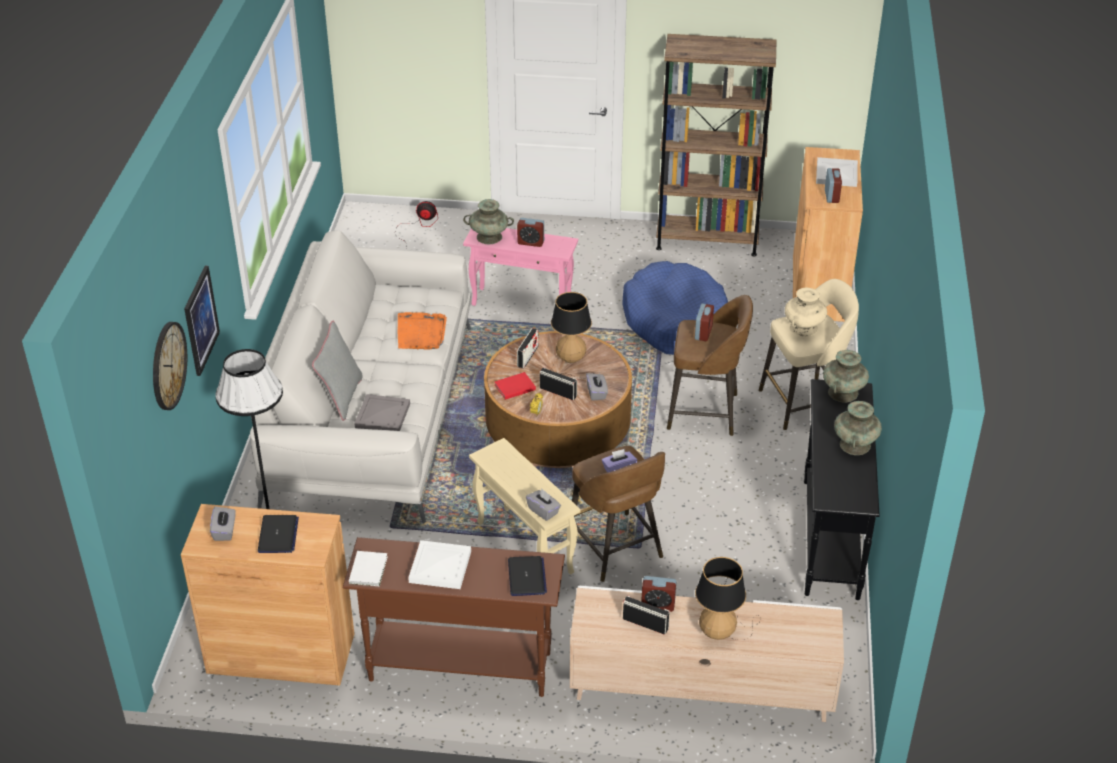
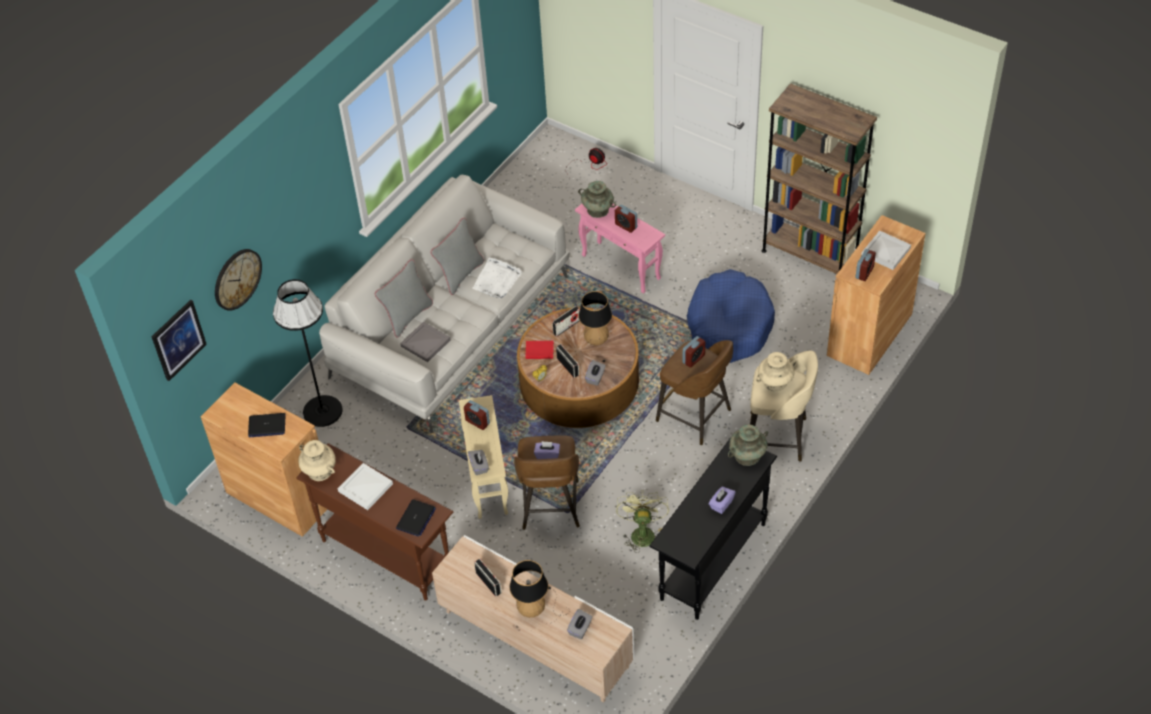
camera: 30 degrees right, 10 degrees up
picture [184,266,220,376] -> picture moved to [152,300,207,381]
grey tissue box [210,507,236,541] -> grey tissue box moved to [567,609,593,639]
laptop [258,515,299,553] -> laptop turned 60 degrees clockwise [248,413,285,438]
white book [349,551,388,586] -> beige vase [299,440,336,481]
orange tray [398,312,447,349] -> white tray [472,258,522,298]
alarm clock [641,576,676,612] -> alarm clock moved to [464,400,490,430]
turquoise vase [834,401,882,455] -> purple tissue box [709,487,736,514]
none -> grey pillow [431,218,484,295]
none -> green fan [616,490,669,553]

